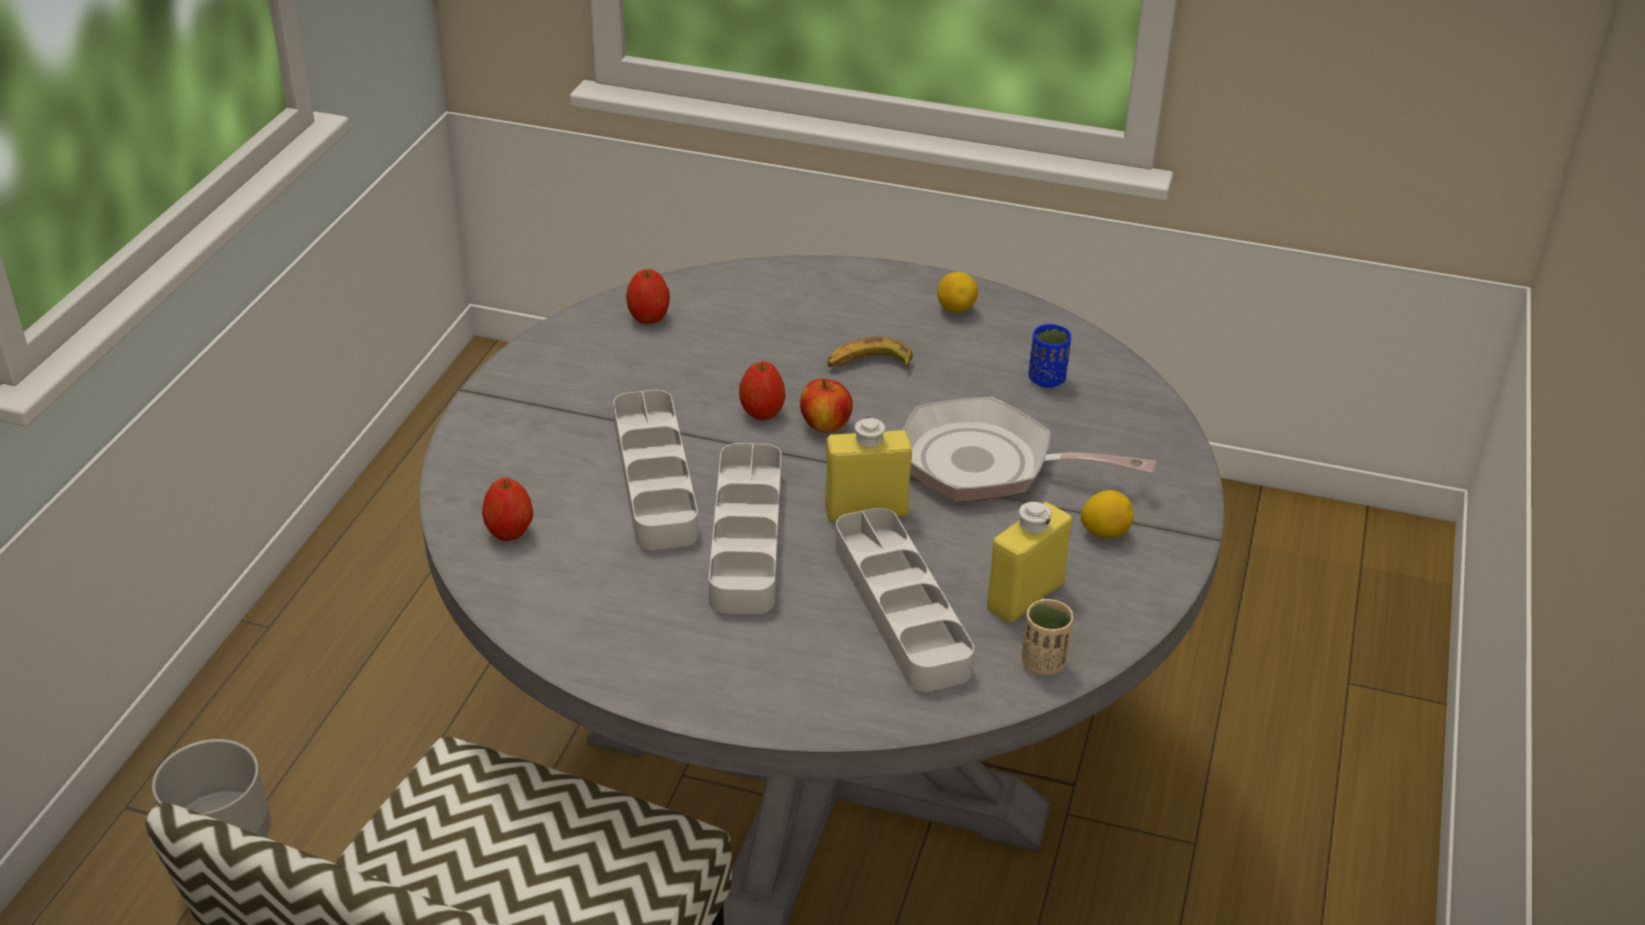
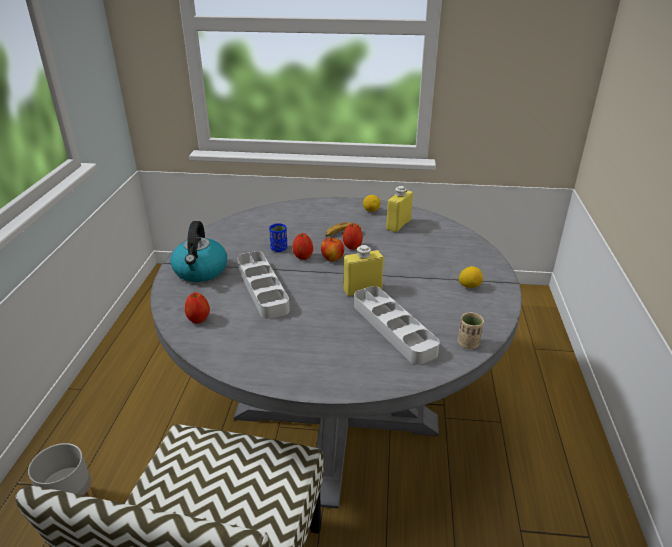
camera: 10 degrees left, 5 degrees down
apple [626,269,670,324] -> apple moved to [343,224,363,249]
grey tray [709,443,781,614] -> none
frying pan [903,397,1156,502] -> none
yellow bottle [987,502,1072,623] -> yellow bottle moved to [386,186,413,232]
blue cup [1029,324,1071,388] -> blue cup moved to [269,223,287,252]
none -> kettle [170,221,227,282]

